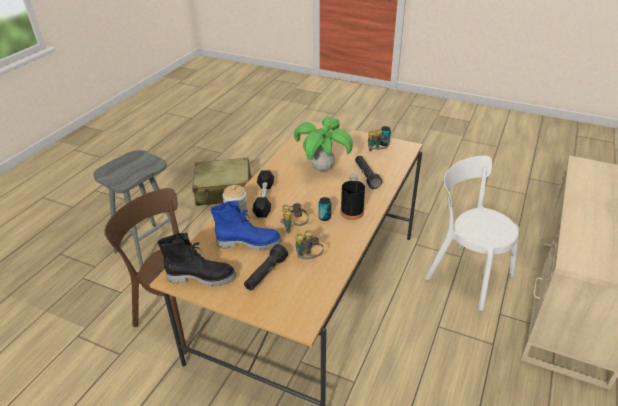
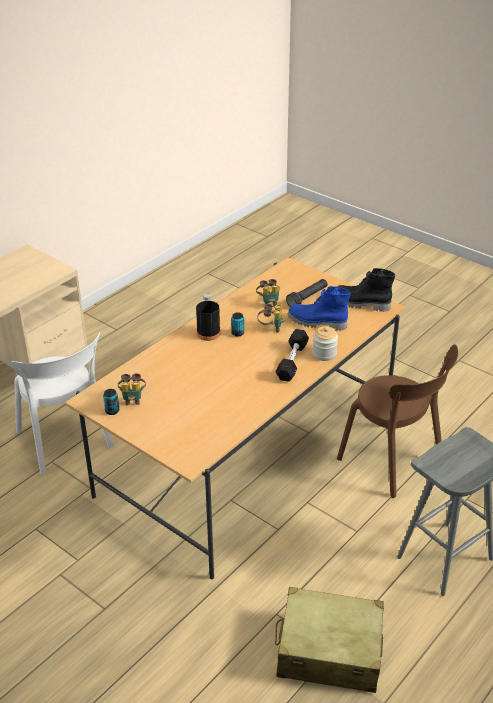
camera: 165 degrees left, 0 degrees up
potted plant [294,117,353,171] -> none
black flashlight [355,156,382,189] -> none

